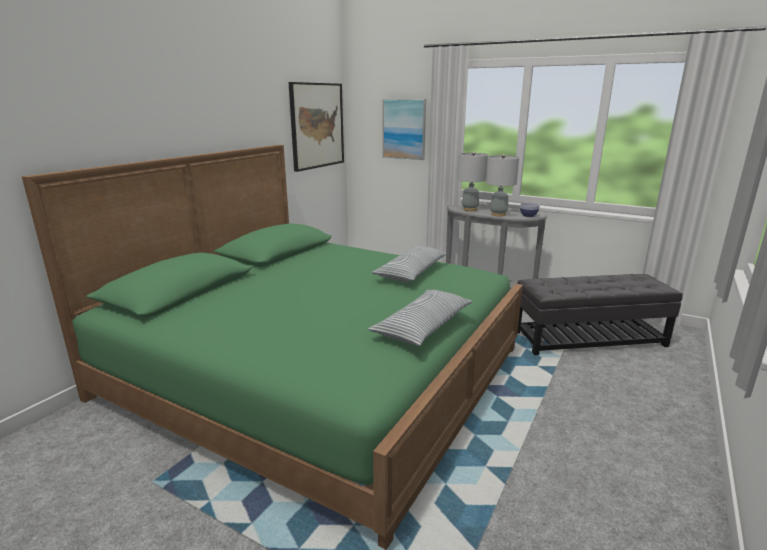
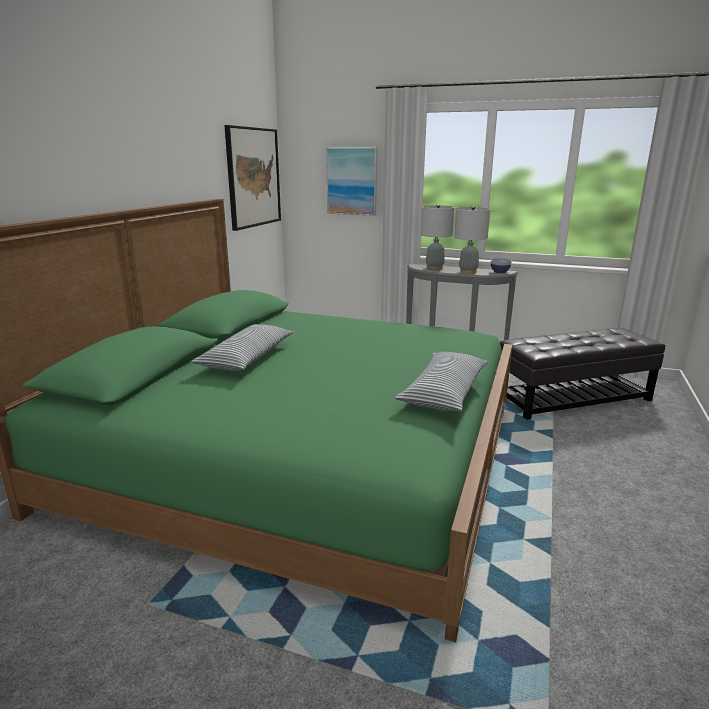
camera: 10 degrees left, 0 degrees up
pillow [372,246,447,282] -> pillow moved to [191,324,294,371]

